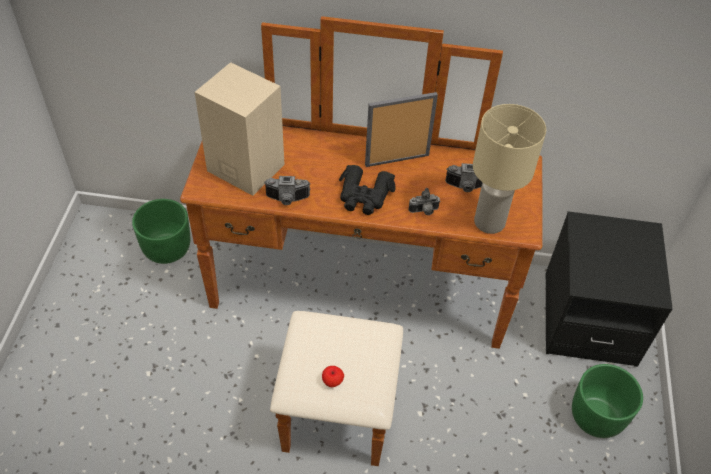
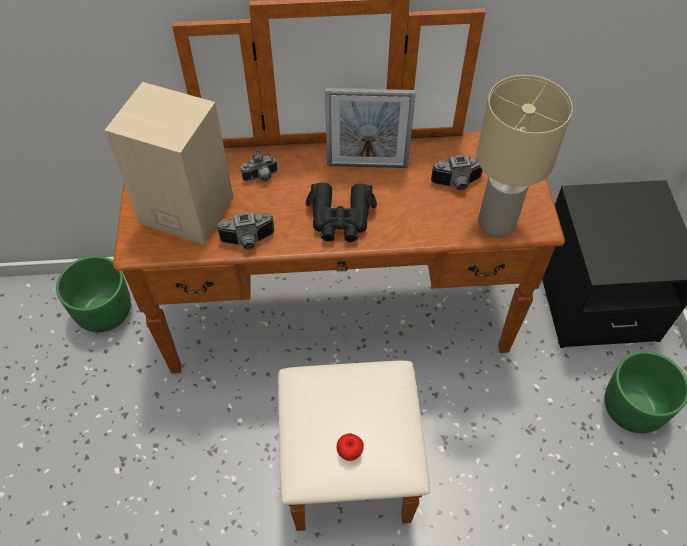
camera: 10 degrees left, 5 degrees up
picture frame [365,92,438,167] -> picture frame turned 150 degrees counterclockwise [325,88,416,168]
camera [408,188,440,215] -> camera moved to [241,149,277,182]

